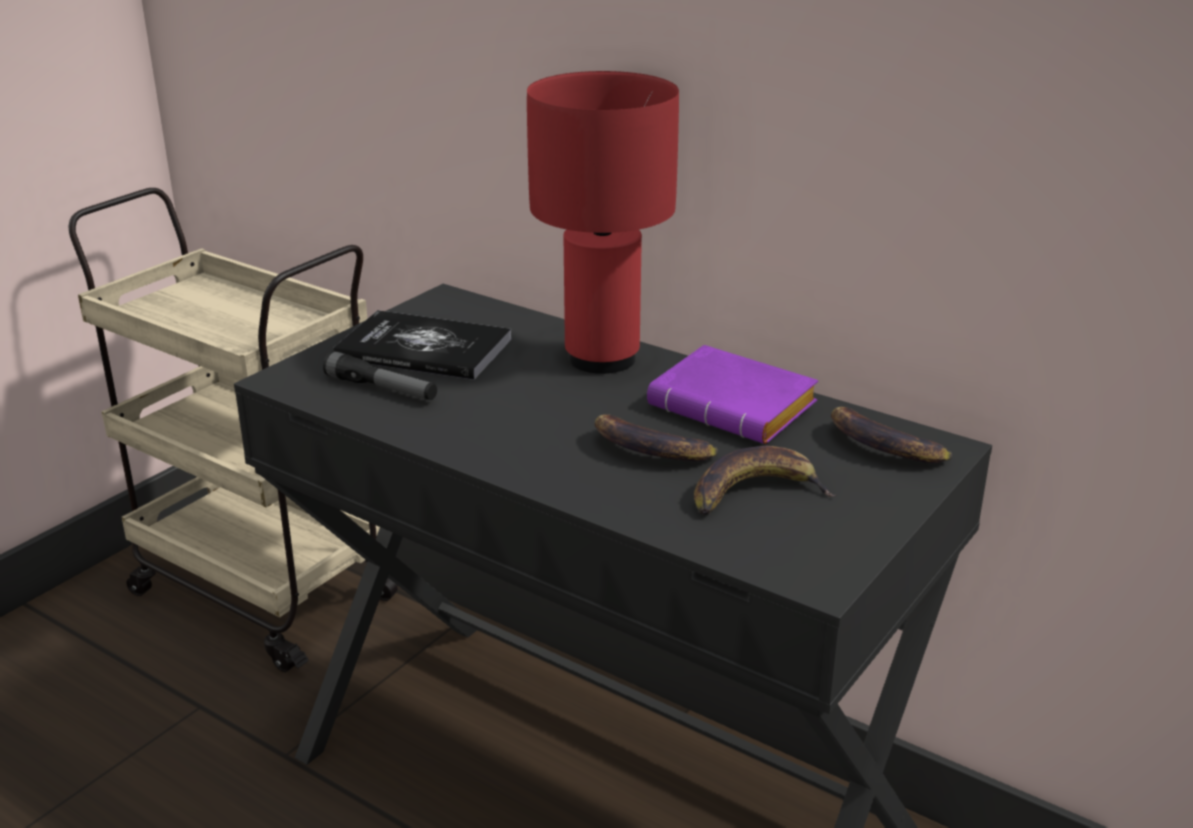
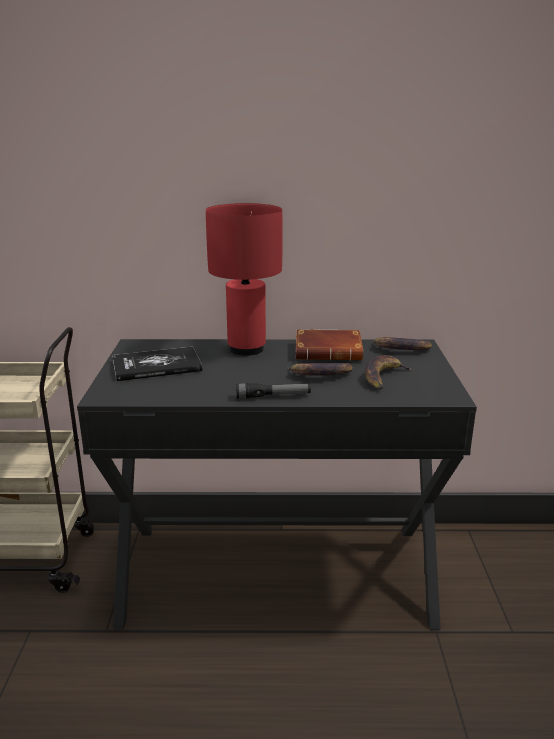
camera: 35 degrees left, 5 degrees down
flashlight [323,351,437,400] -> flashlight moved to [236,383,311,399]
purple book [647,345,818,444] -> brown book [296,329,363,360]

